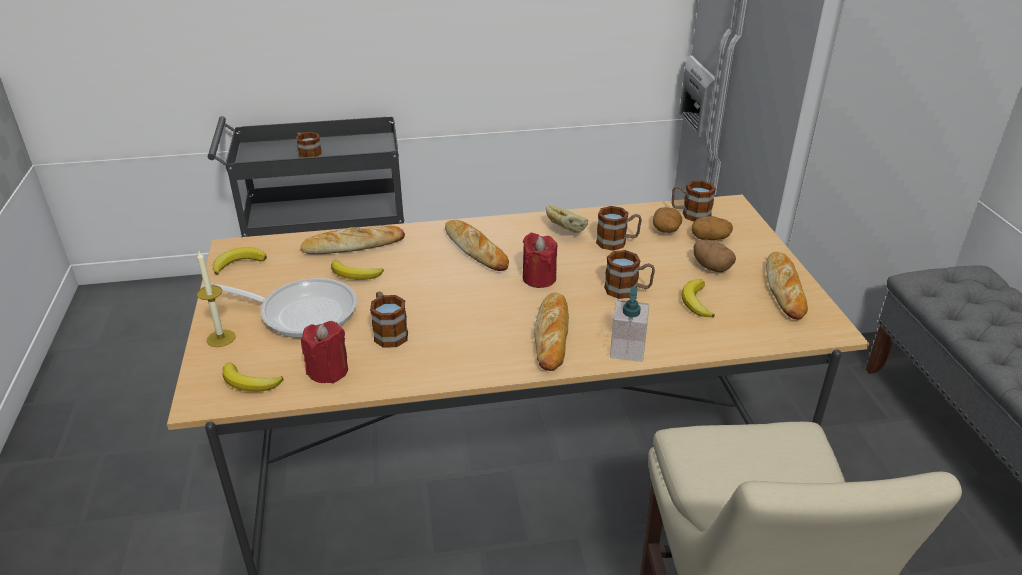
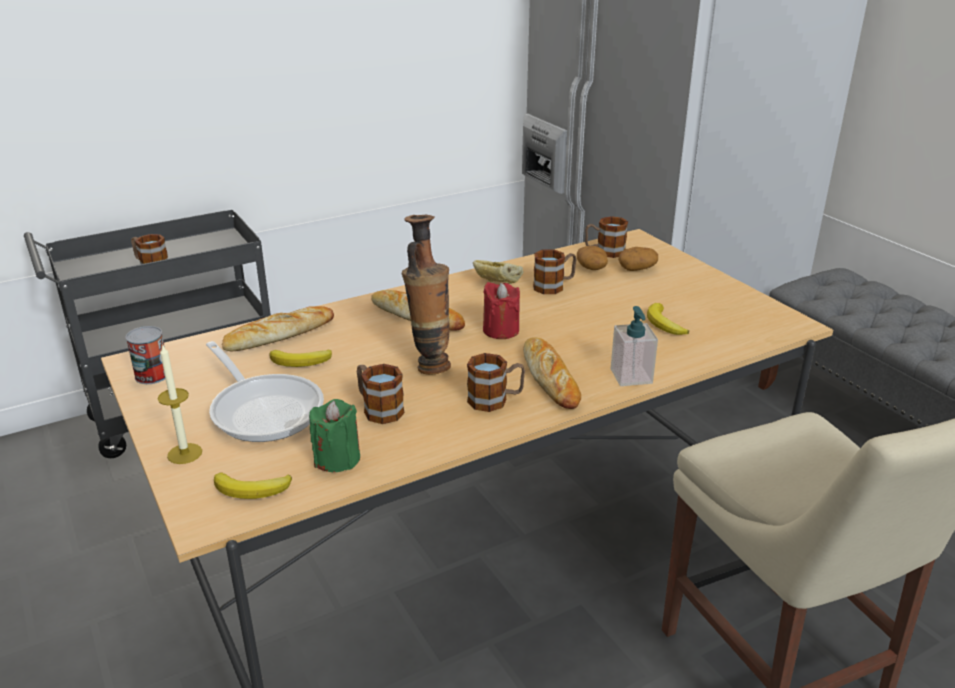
camera: 20 degrees left, 5 degrees down
frying pan [202,278,357,338] -> frying pan turned 60 degrees clockwise [206,341,324,442]
banana [213,247,267,275] -> can [125,326,165,384]
red candle [301,321,348,383] -> green candle [309,399,360,472]
mug [604,250,655,299] -> mug moved to [467,353,525,412]
potato [693,240,736,272] -> none
bread [766,252,808,320] -> none
none -> vase [402,215,451,375]

